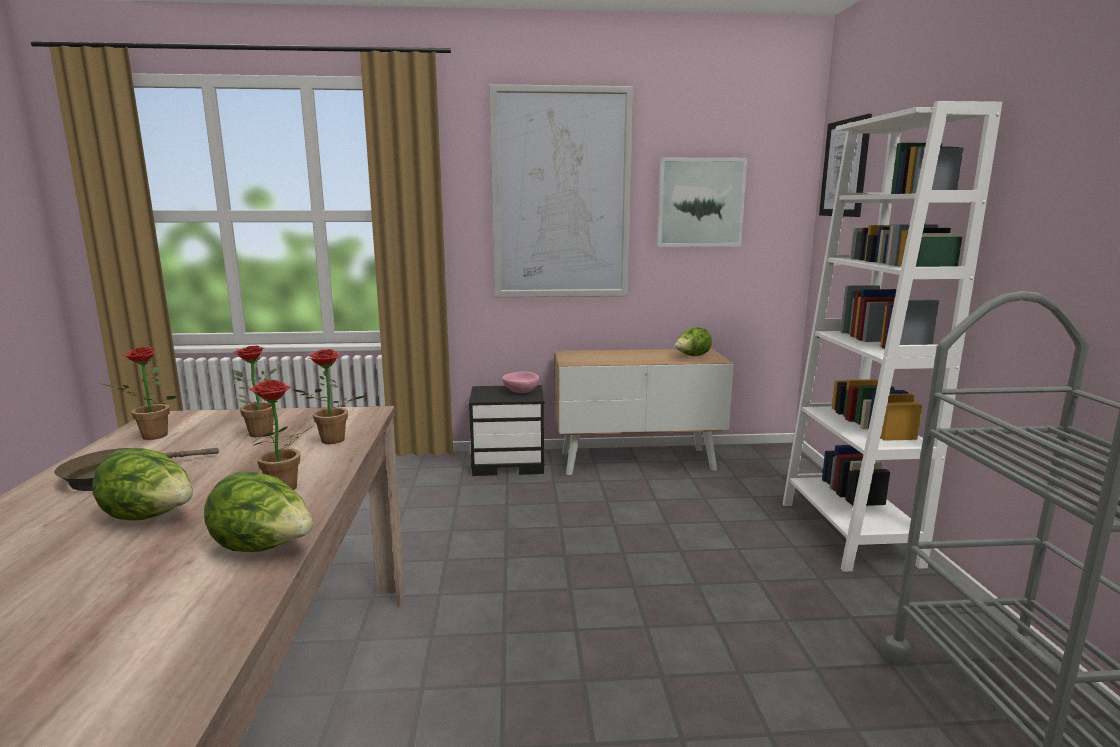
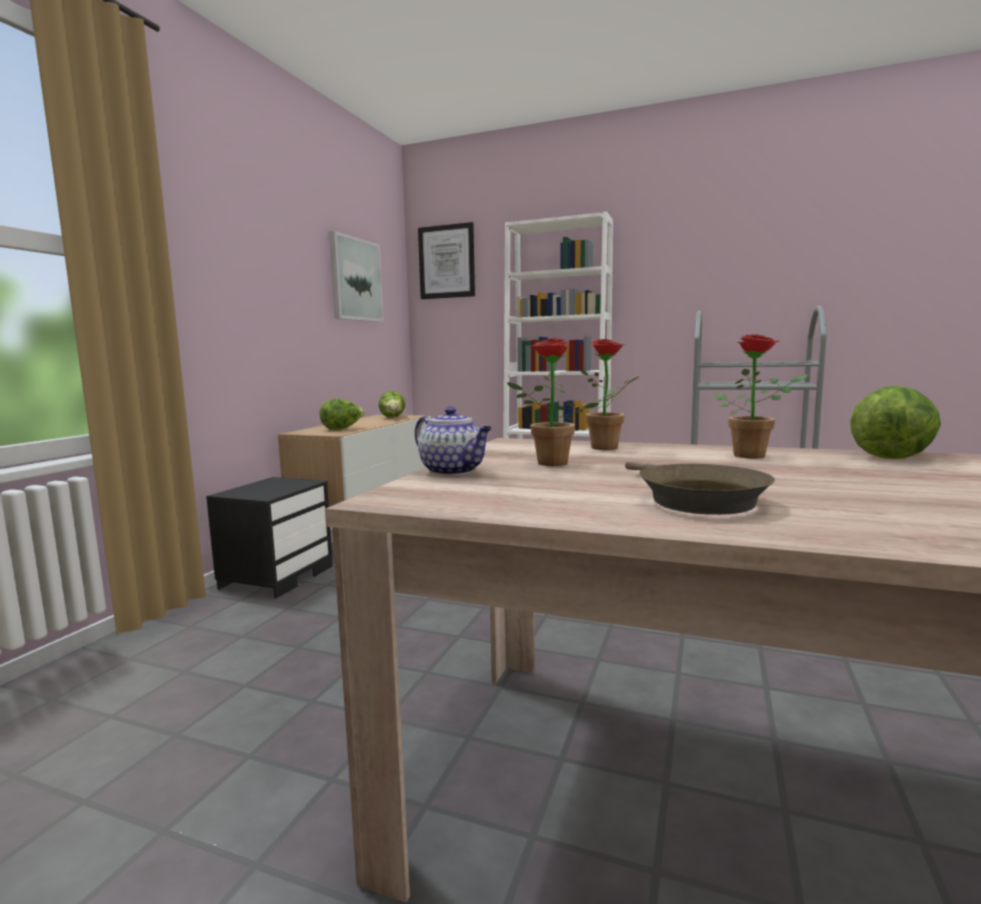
camera: 65 degrees left, 5 degrees down
lettuce [92,448,193,521] -> lettuce moved to [319,398,365,430]
potted plant [99,347,176,440] -> none
picture [489,84,633,297] -> none
pink bowl [502,372,539,393] -> none
none -> teapot [415,407,492,476]

